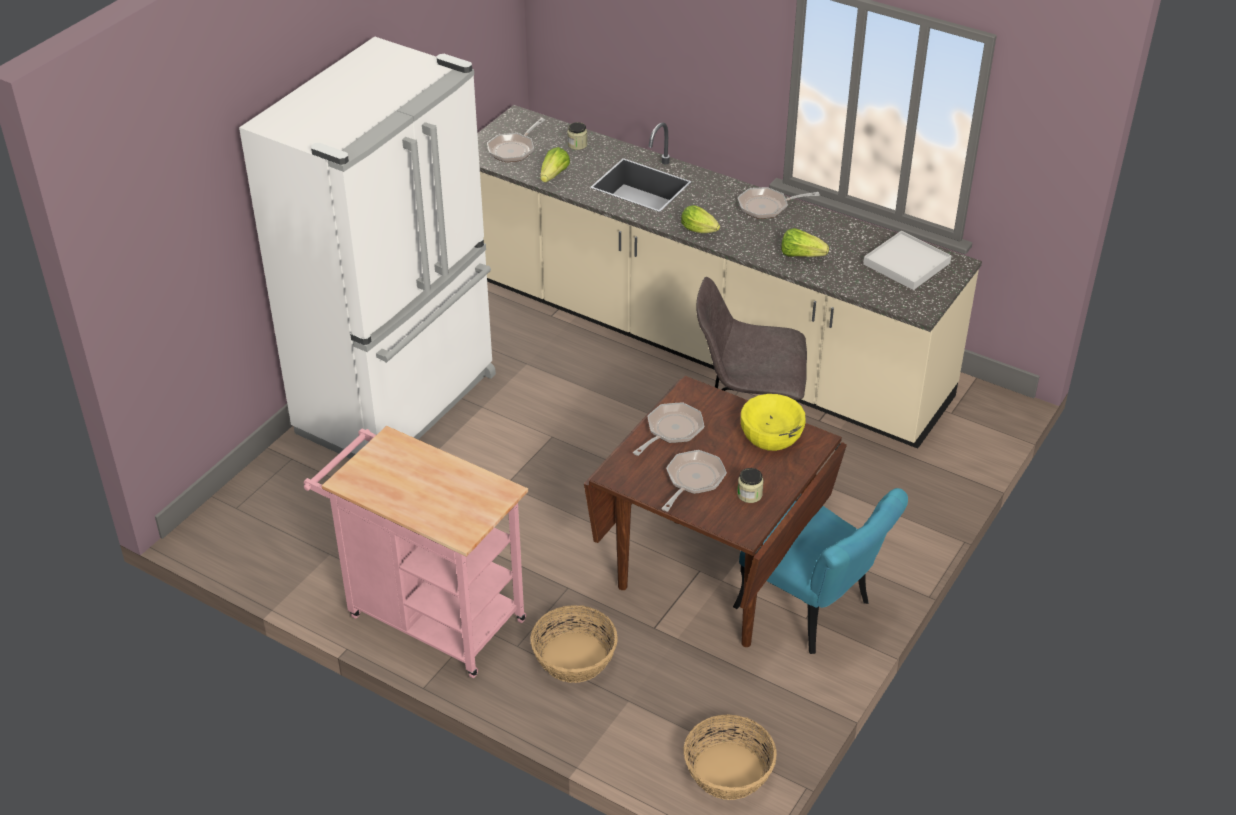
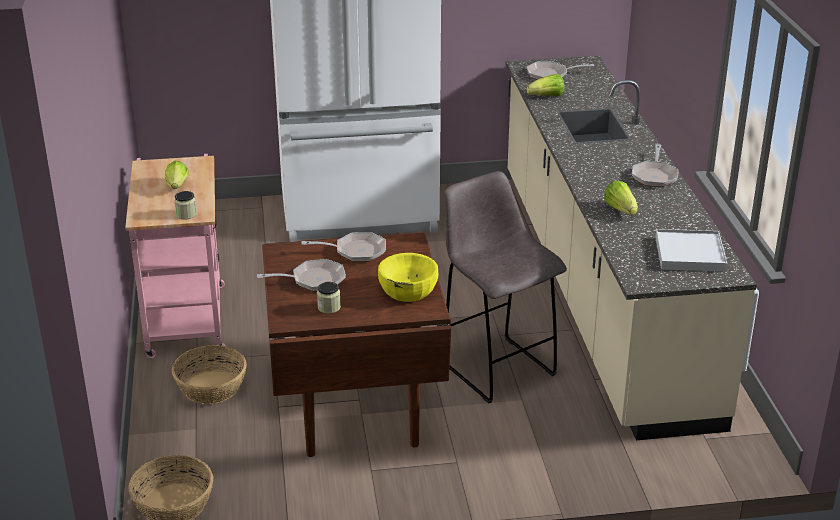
camera: 50 degrees right, 10 degrees down
jar [567,122,587,150] -> jar moved to [174,191,197,219]
lettuce [681,205,720,233] -> lettuce moved to [165,161,189,189]
turquoise chair [733,488,908,654] -> none
frying pan [738,187,820,219] -> frying pan turned 120 degrees counterclockwise [632,144,678,187]

